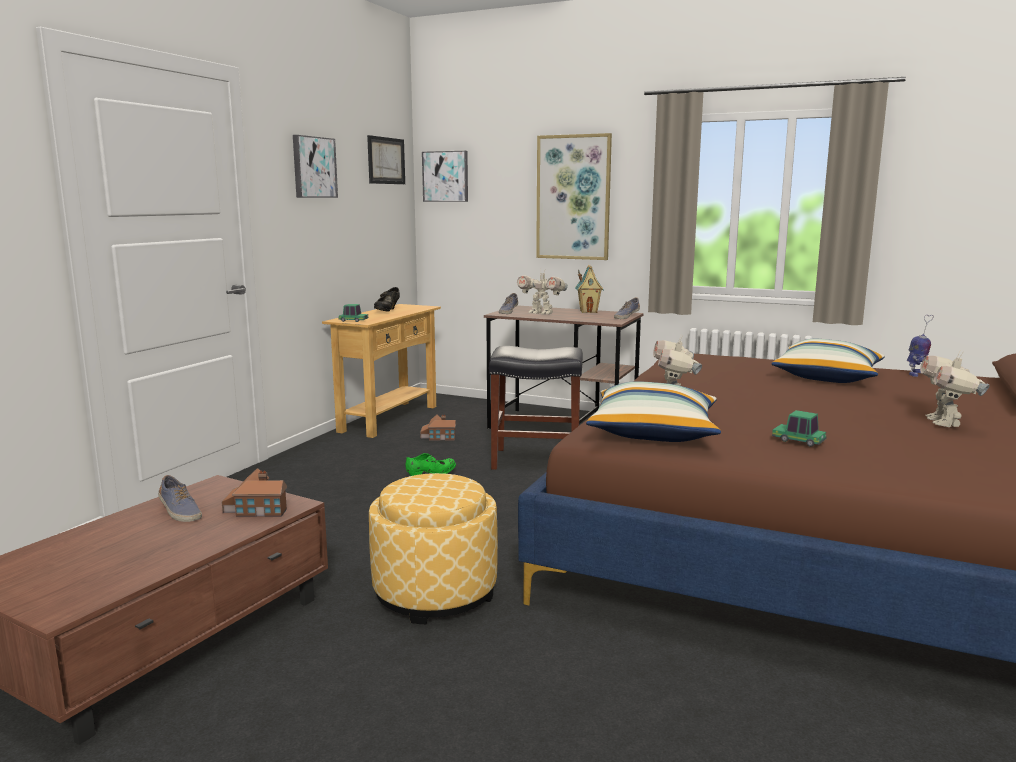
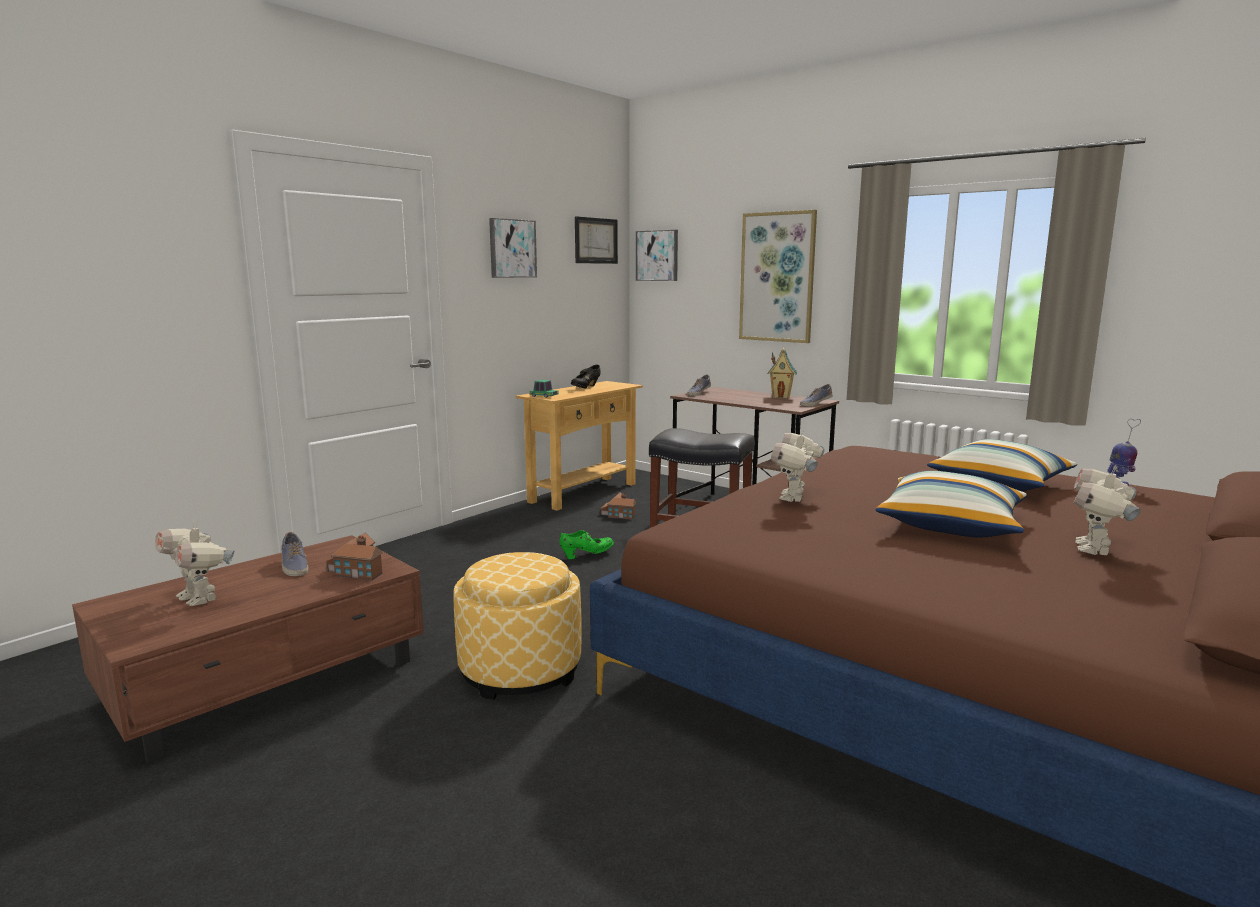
camera: 15 degrees right, 0 degrees up
toy robot [517,271,568,314] -> toy robot moved to [155,519,234,606]
pillow [586,381,721,442] -> pillow moved to [876,471,1027,537]
toy car [772,410,827,447] -> none

